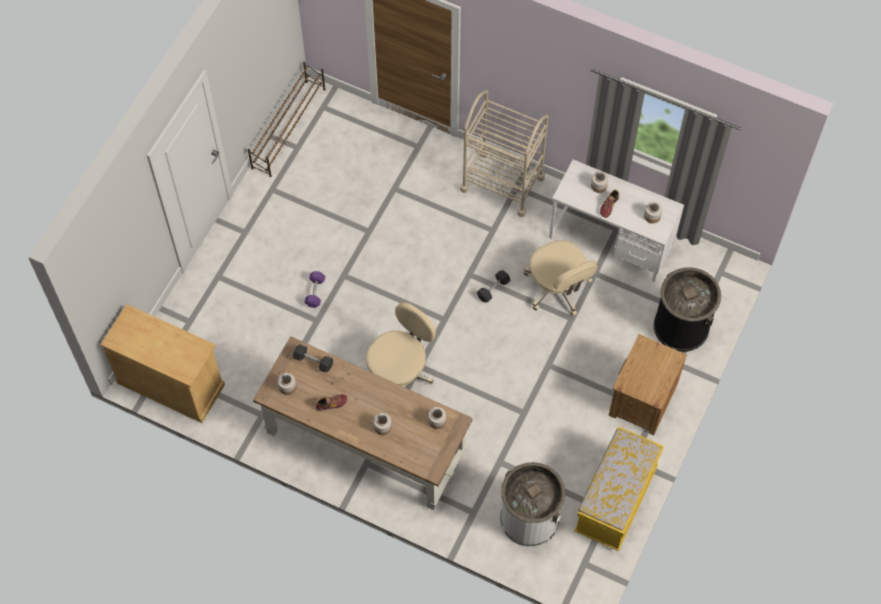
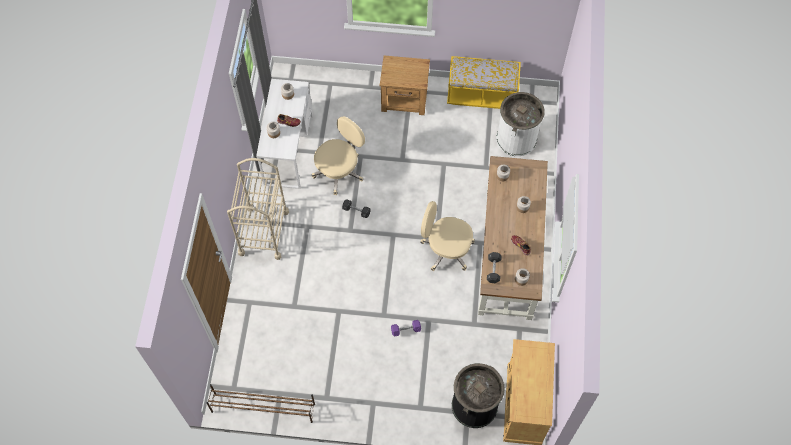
camera: 110 degrees left, 0 degrees up
black trash can [653,267,721,352] -> black trash can moved to [452,363,505,428]

